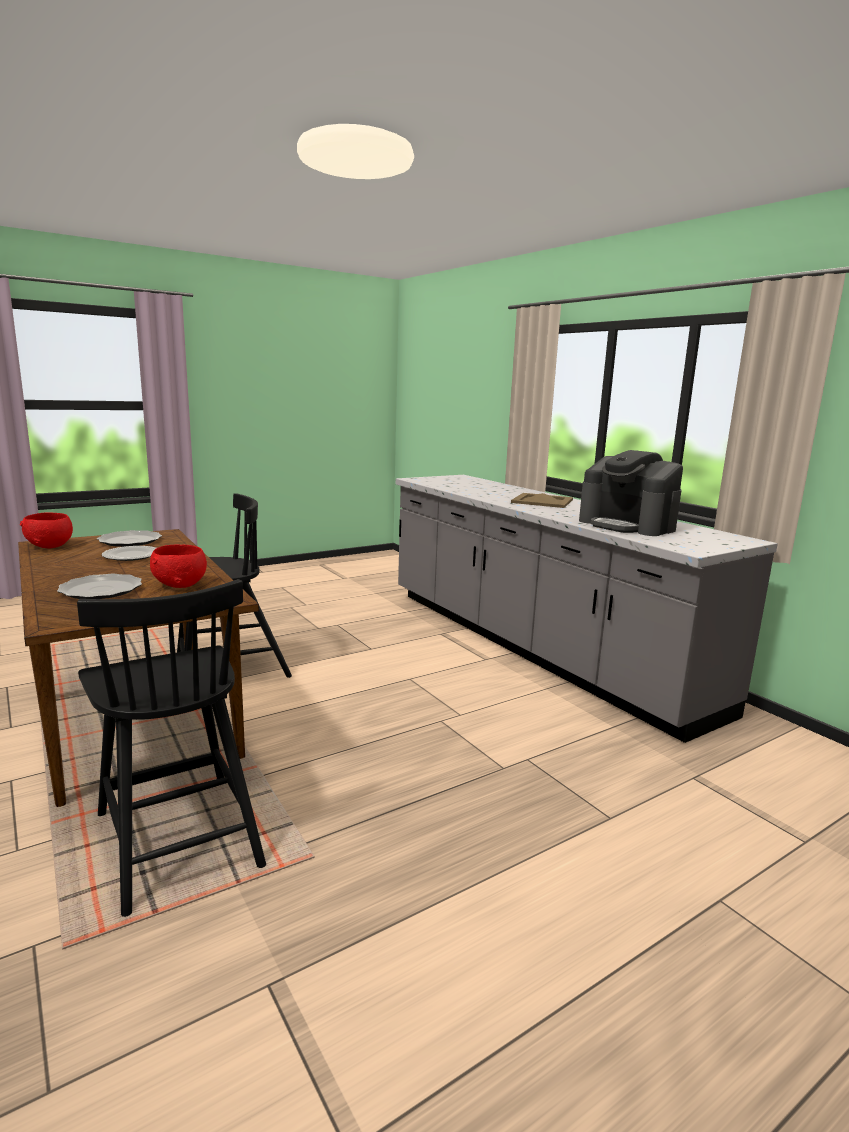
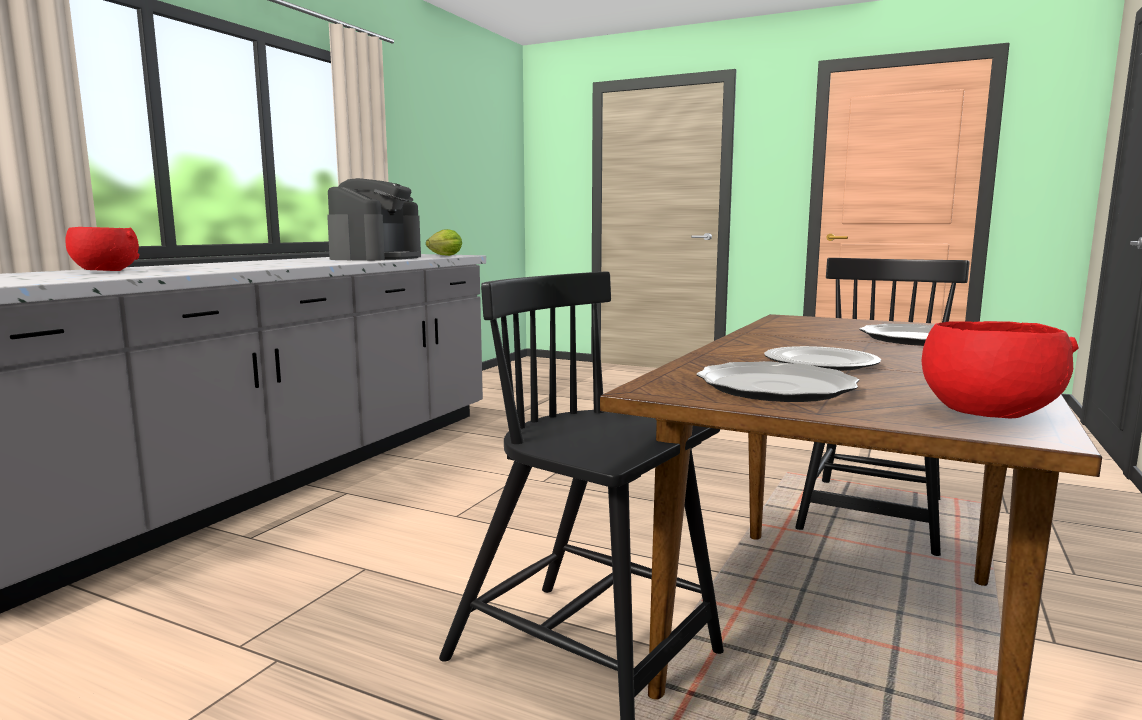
camera: 120 degrees left, 5 degrees down
red bowl [150,544,207,588] -> red bowl moved to [65,227,140,271]
beige tray [511,493,573,508] -> none
none -> lettuce [426,229,462,256]

